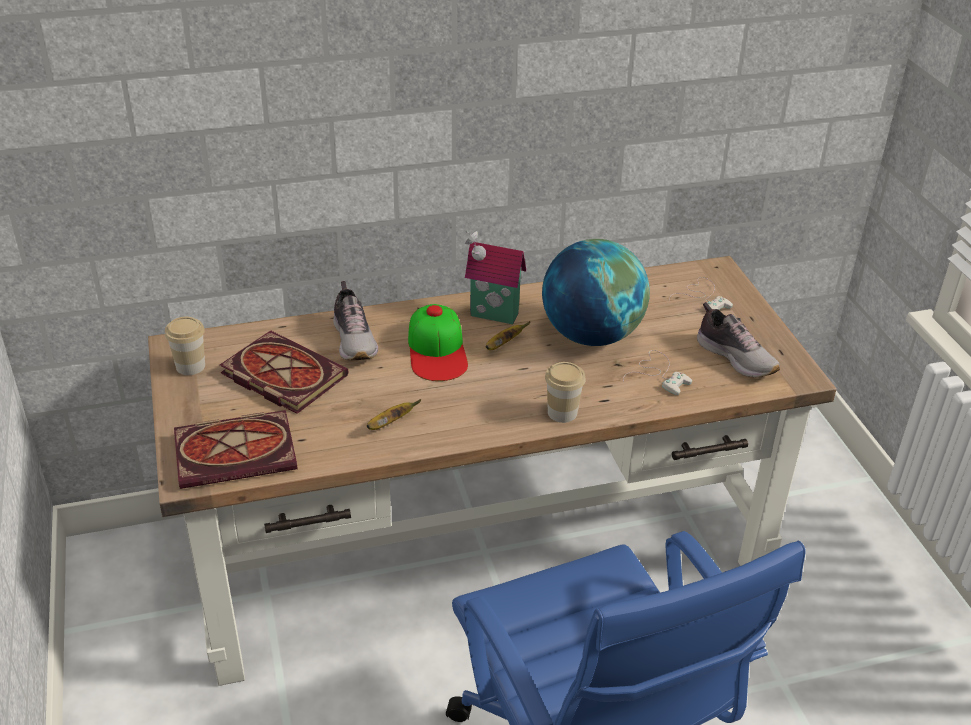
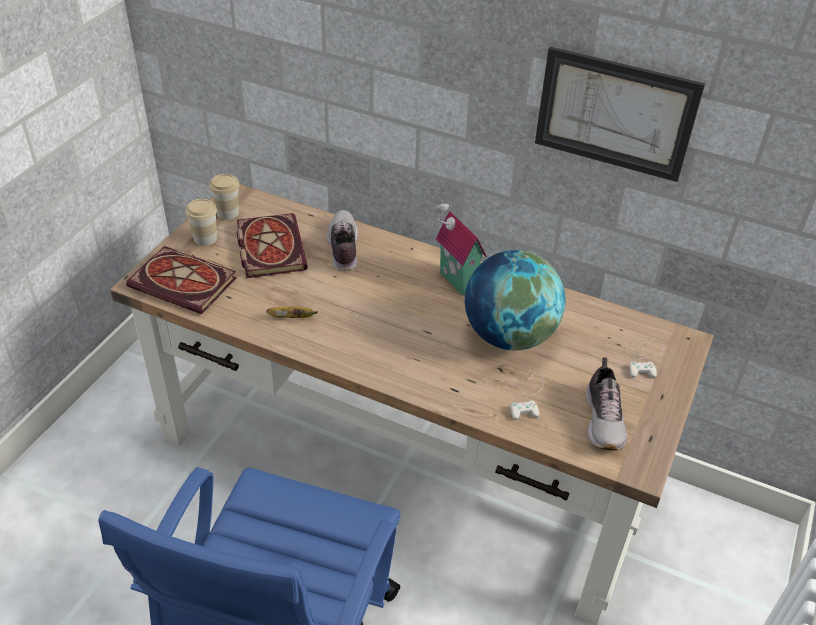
camera: 40 degrees right, 5 degrees up
shoe [333,281,378,360] -> shoe turned 150 degrees clockwise [326,210,358,271]
cap [408,304,468,381] -> none
banana [486,321,530,350] -> none
cup [545,362,586,423] -> cup moved to [185,199,217,246]
none -> picture [535,47,705,182]

